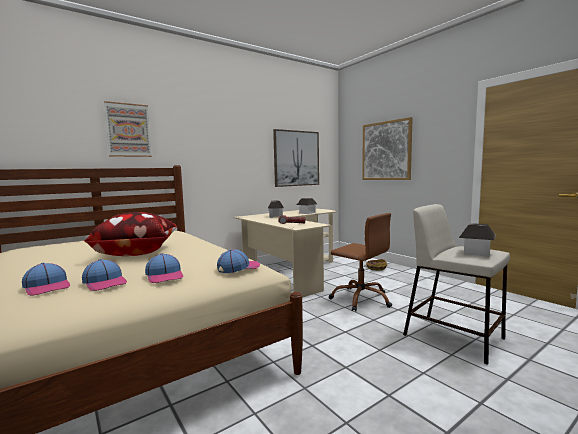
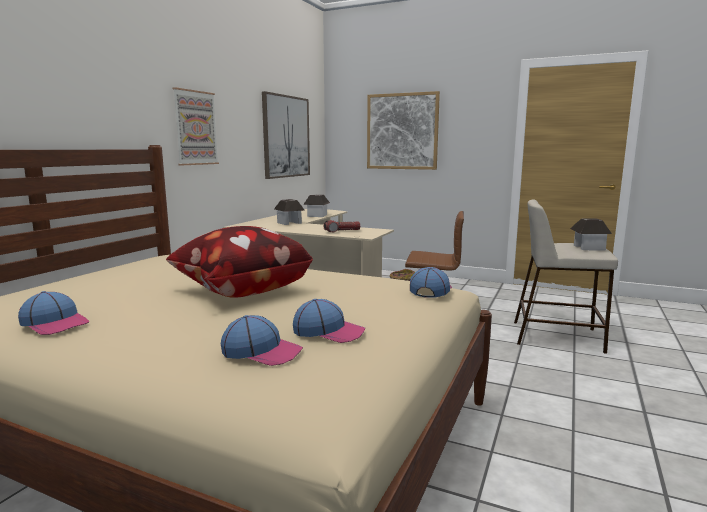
camera: 30 degrees left, 5 degrees up
picture [104,101,152,157] -> picture moved to [173,87,219,166]
cap [145,253,183,283] -> cap moved to [18,291,89,335]

